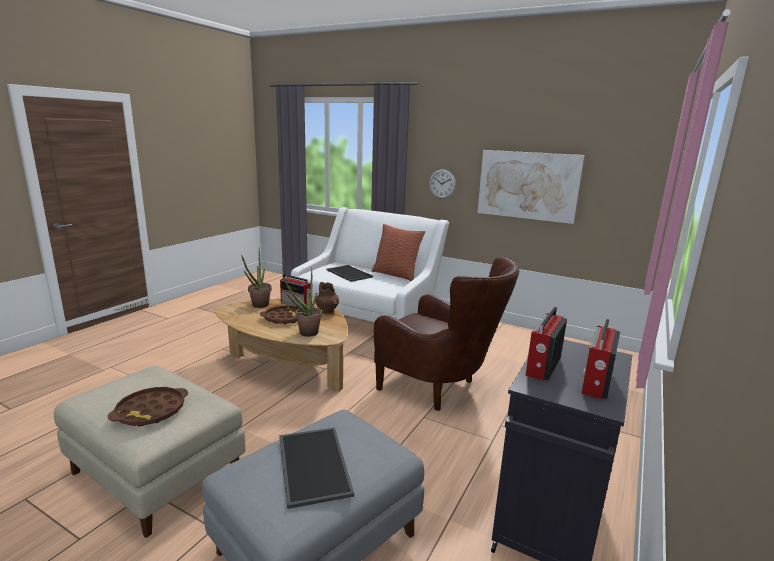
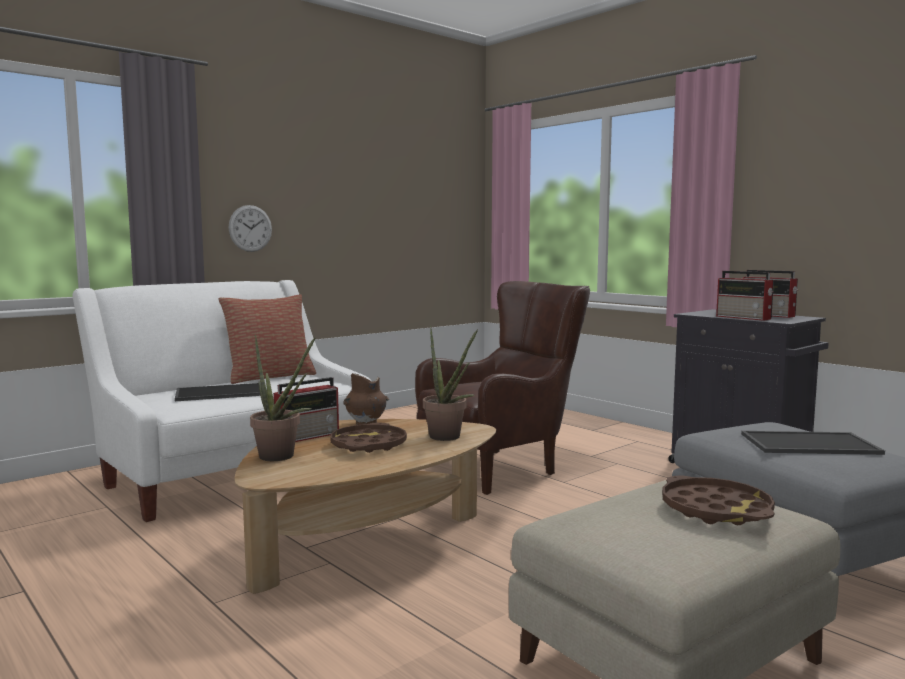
camera: 70 degrees left, 10 degrees down
picture [477,150,585,224] -> none

